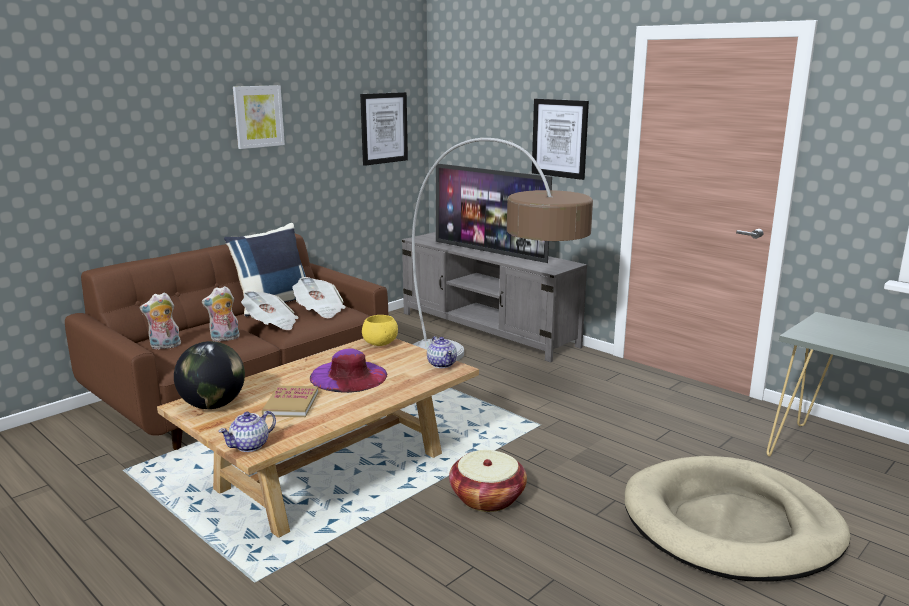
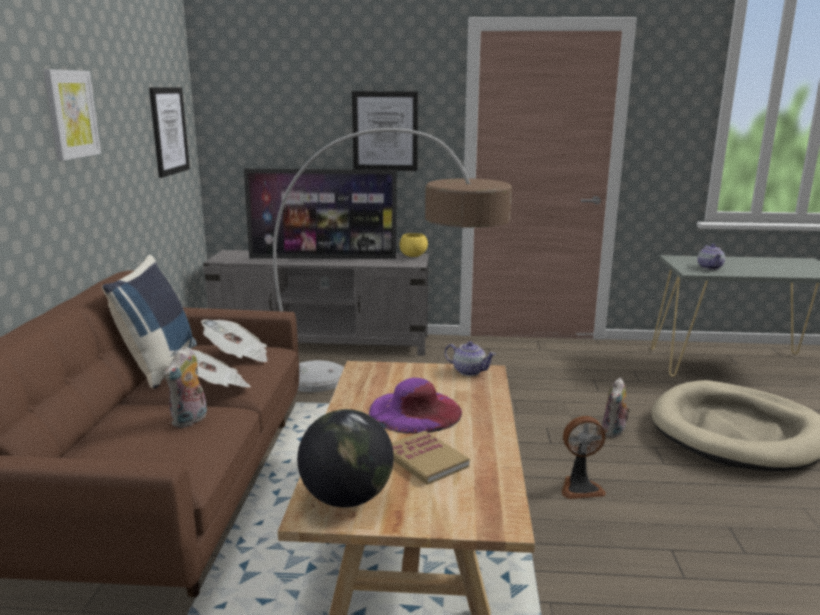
camera: 40 degrees left, 0 degrees up
plush toy [140,293,181,349] -> plush toy moved to [602,378,631,438]
teapot [218,411,276,452] -> teapot moved to [698,244,725,270]
yellow bowl [362,315,398,346] -> yellow bowl moved to [400,233,428,257]
basket [449,450,527,512] -> fan [562,416,606,499]

